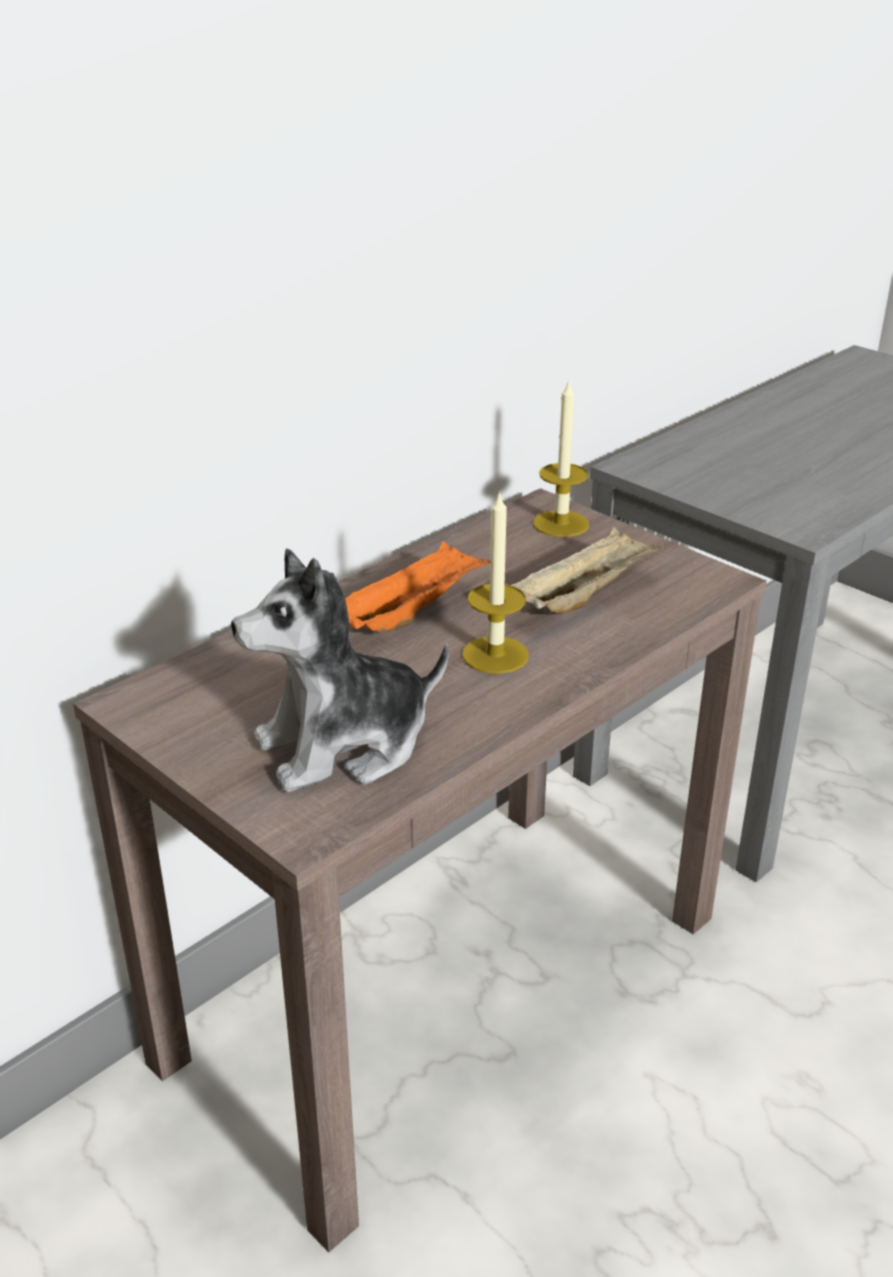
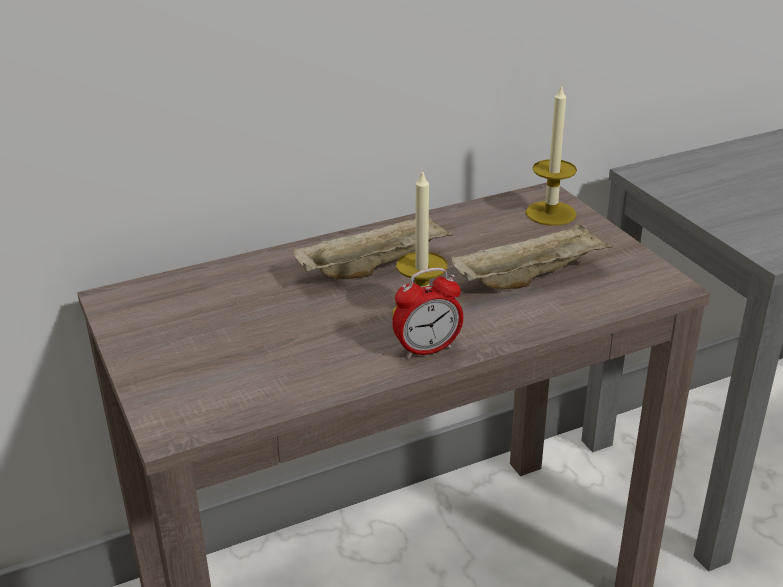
camera: 20 degrees right, 0 degrees up
plush toy [231,549,449,792] -> none
orange tray [345,541,490,632] -> beige tray [293,218,454,279]
none -> alarm clock [392,268,463,359]

